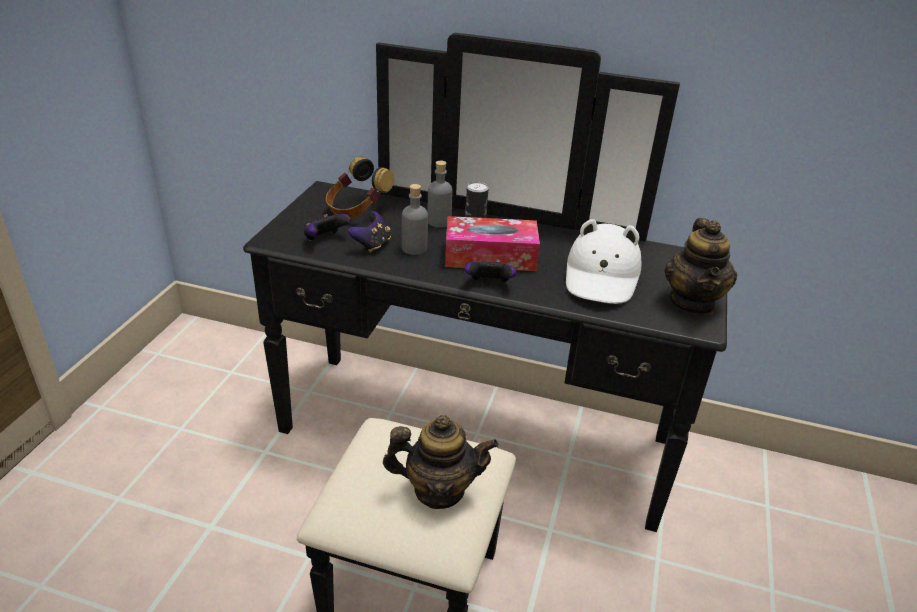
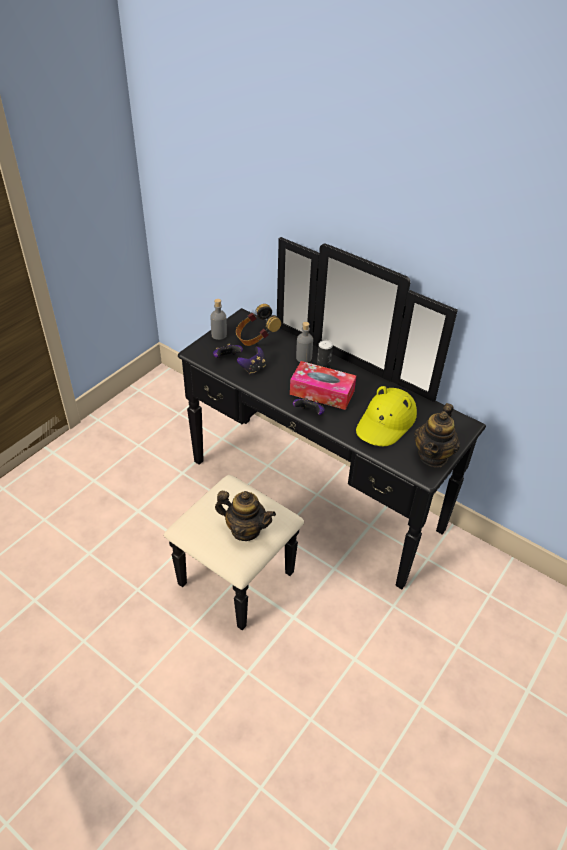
camera: 20 degrees right, 10 degrees up
grey bottle [402,184,428,255] -> grey bottle moved to [210,299,227,340]
white hat [566,219,641,304] -> yellow hat [356,386,417,446]

